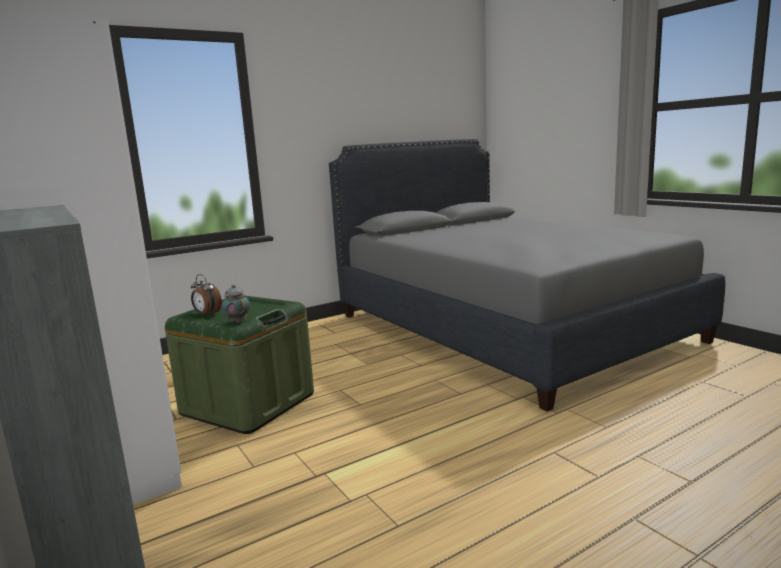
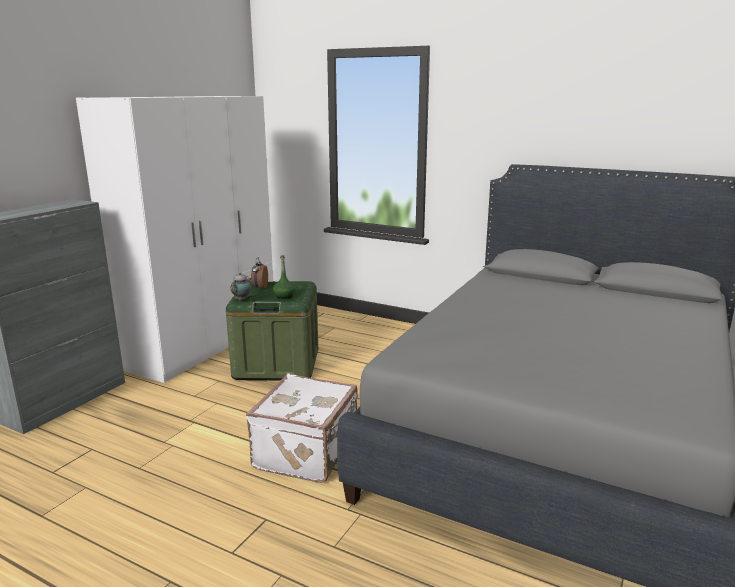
camera: 60 degrees right, 5 degrees up
none -> white suitcase [246,374,358,483]
none -> green bottle [273,255,295,299]

